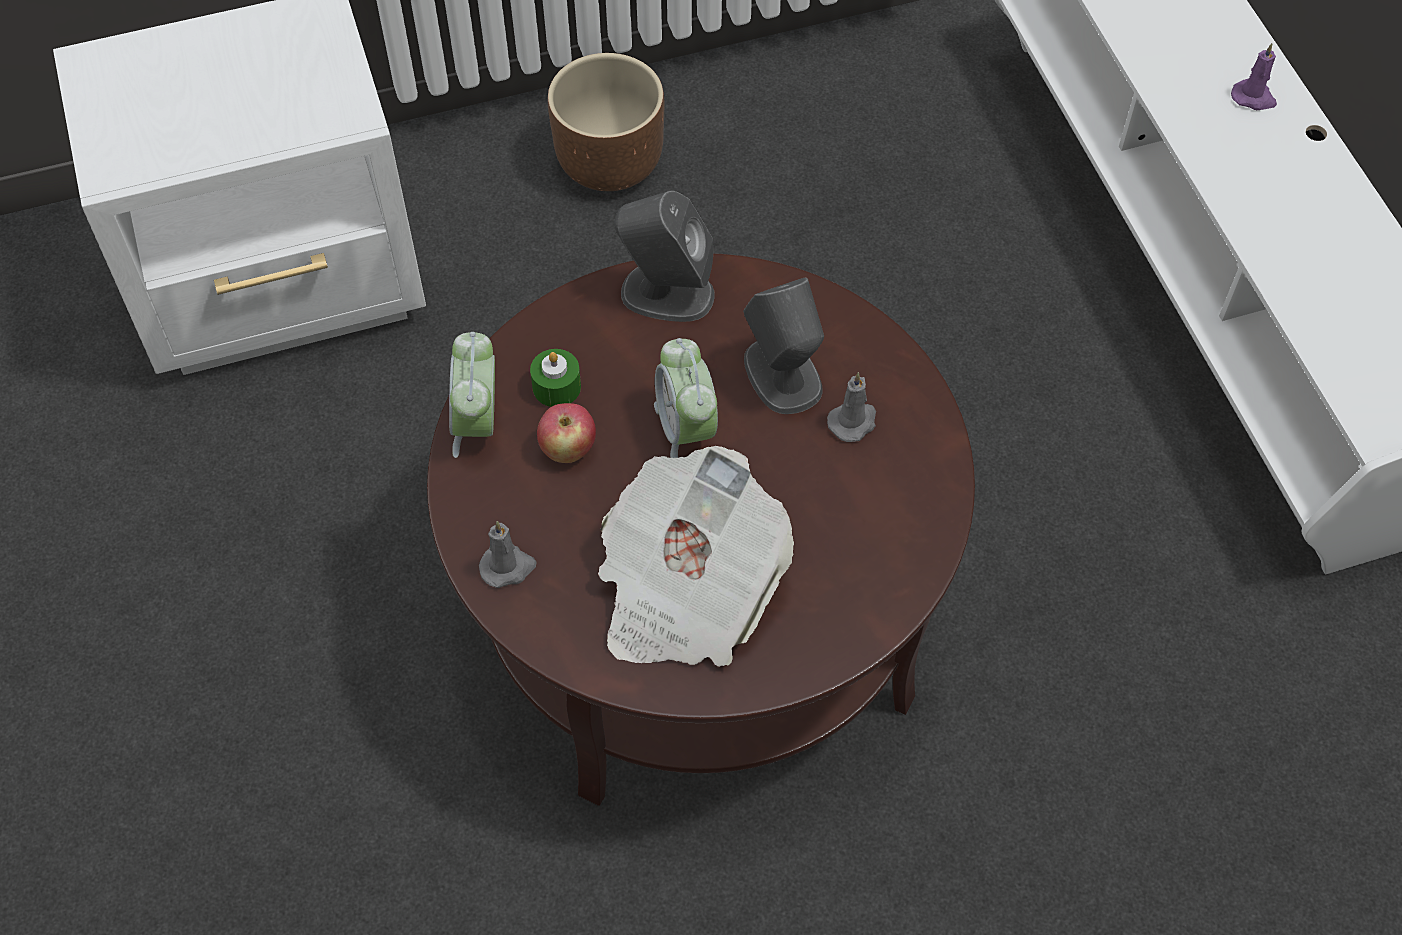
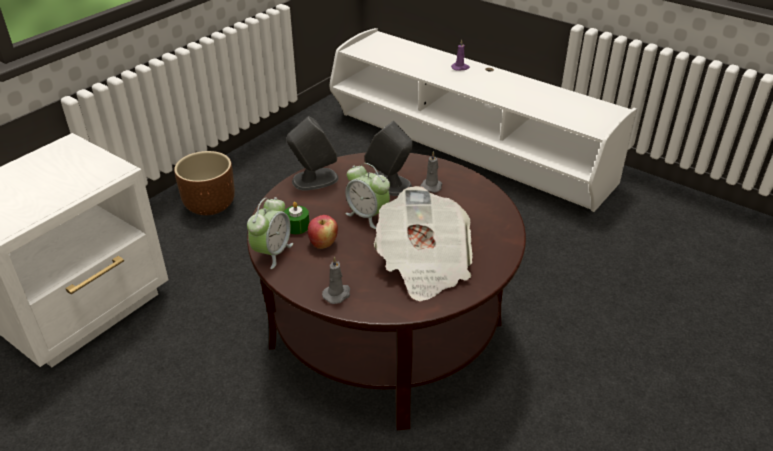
camera: 35 degrees left, 20 degrees down
alarm clock [449,332,495,458] -> alarm clock turned 120 degrees counterclockwise [247,197,293,269]

